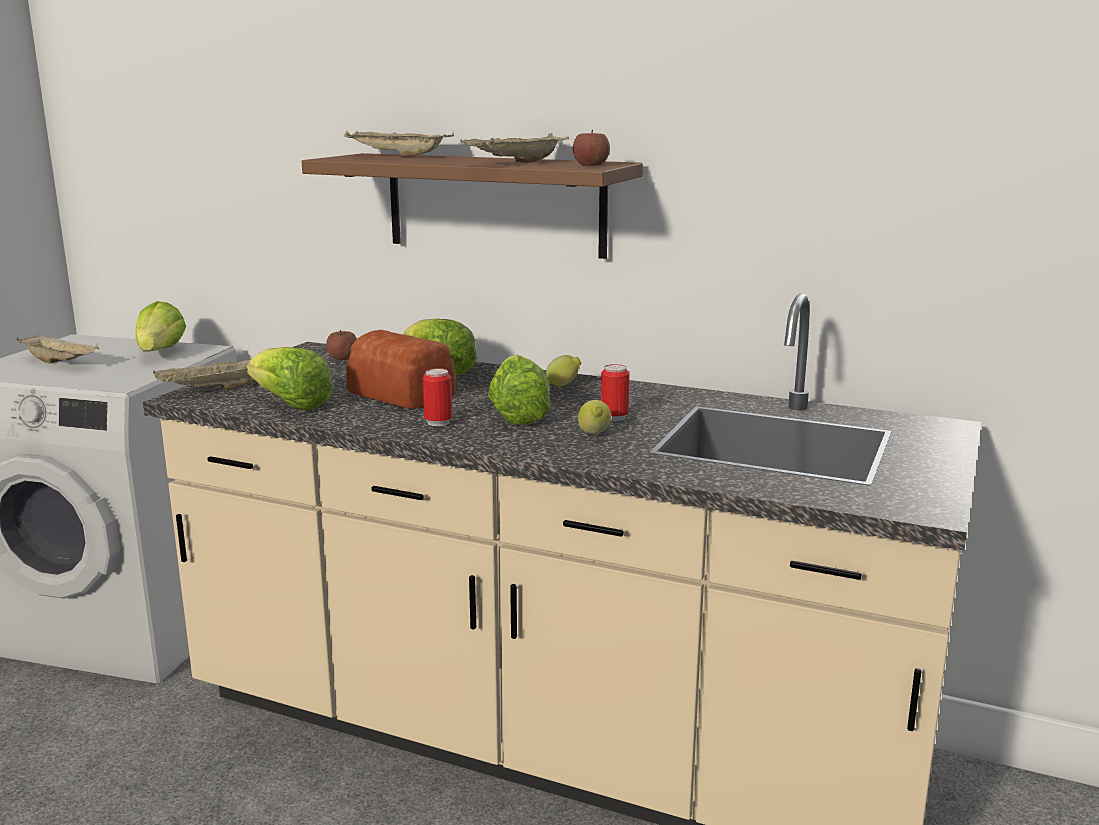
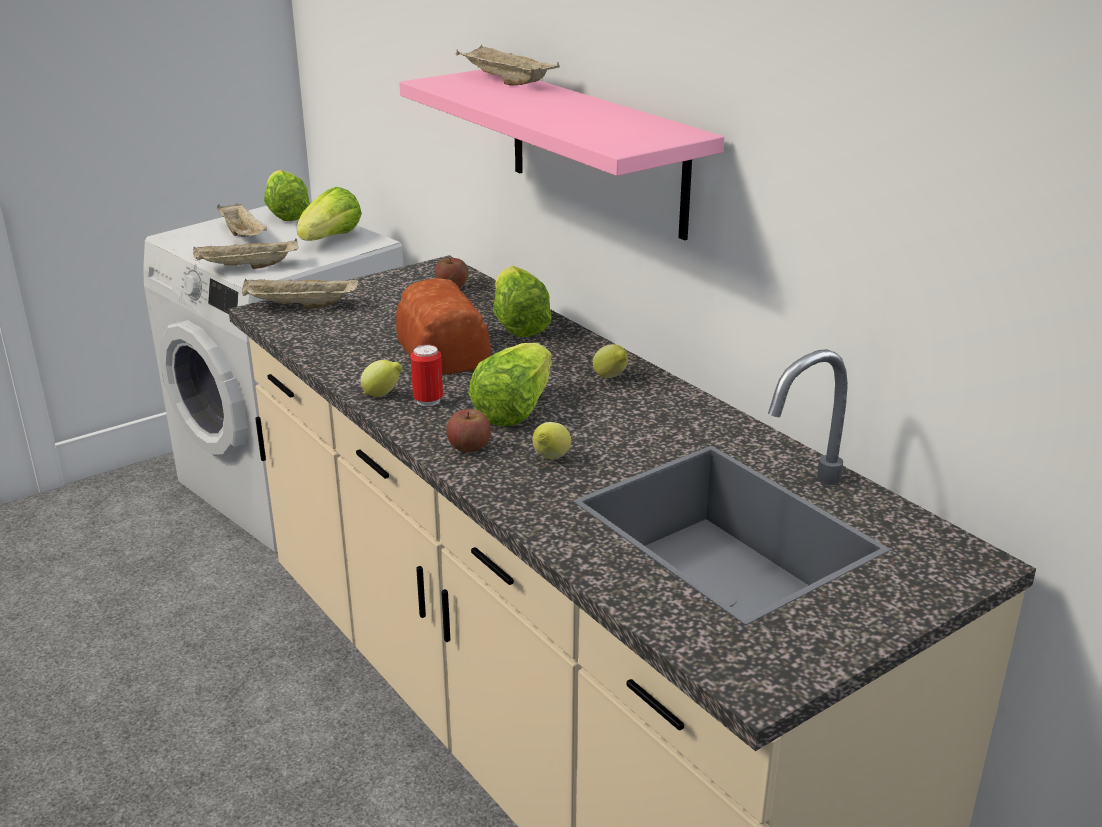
camera: 30 degrees right, 10 degrees up
lettuce [247,347,333,410] -> lettuce moved to [264,170,310,221]
brown shelf [302,153,643,259] -> pink shelf [399,70,724,240]
beige tray [460,133,569,163] -> beige tray moved to [193,238,298,269]
apple [573,130,610,166] -> apple moved to [446,409,491,453]
can [601,364,630,421] -> none
none -> lemon [361,360,403,397]

